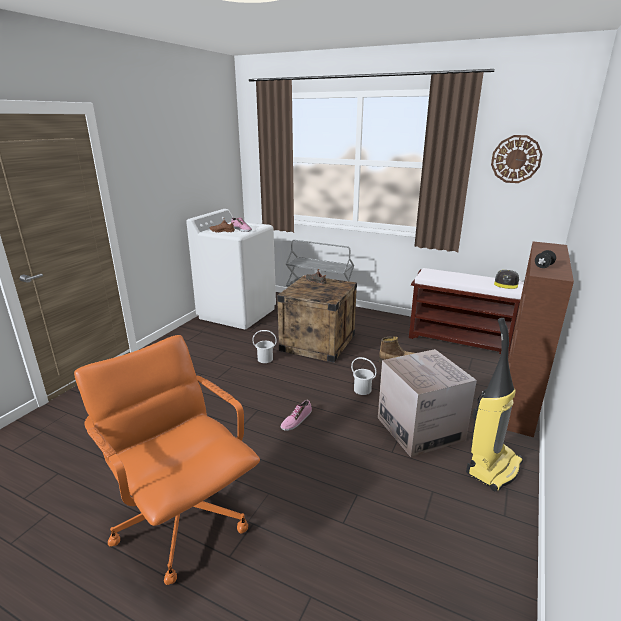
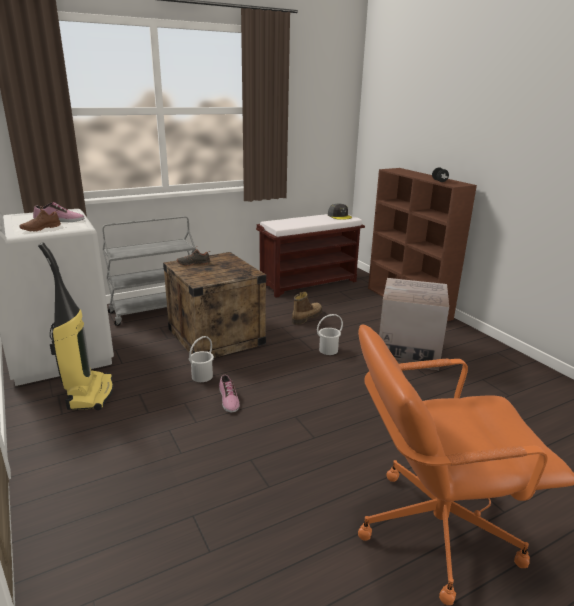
camera: 55 degrees left, 0 degrees up
shoe [281,400,312,431] -> shoe moved to [219,375,240,413]
vacuum cleaner [466,318,523,491] -> vacuum cleaner moved to [38,242,113,410]
wall clock [491,135,542,183] -> none

